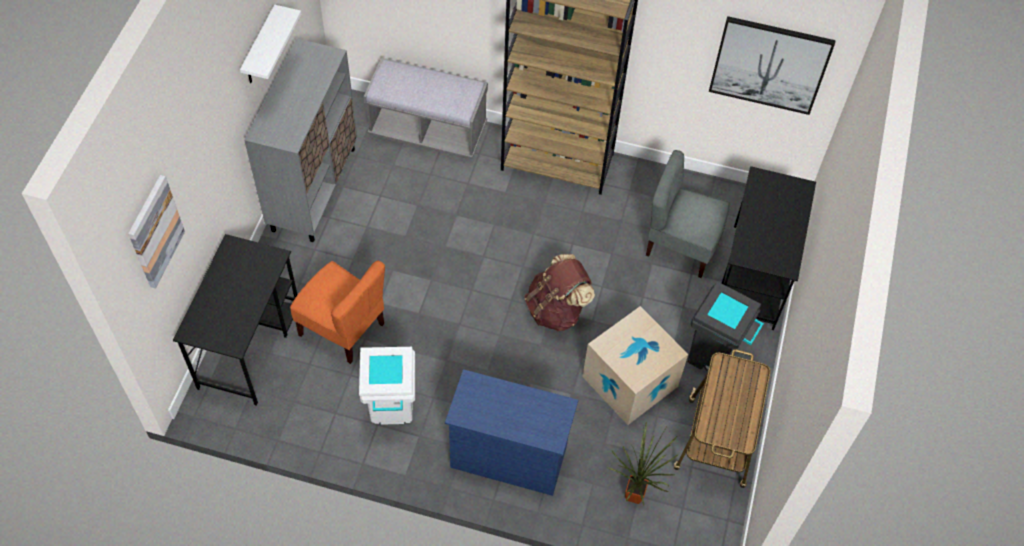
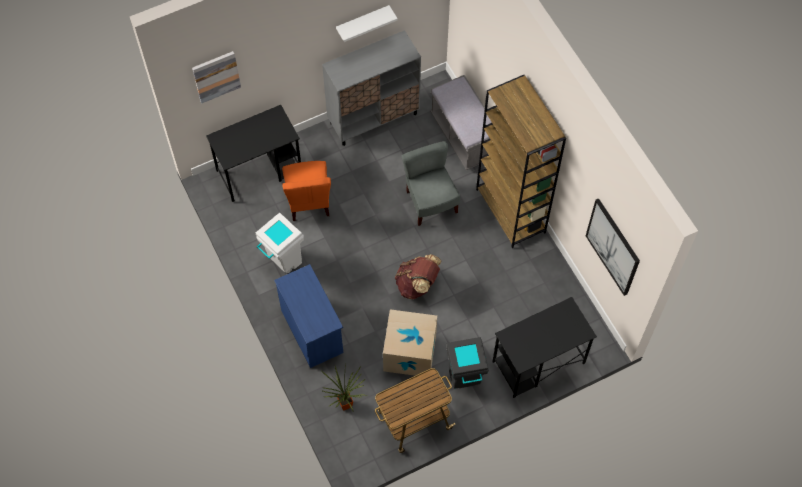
camera: 50 degrees right, 5 degrees up
grey chair [646,150,730,278] -> grey chair moved to [402,141,460,226]

